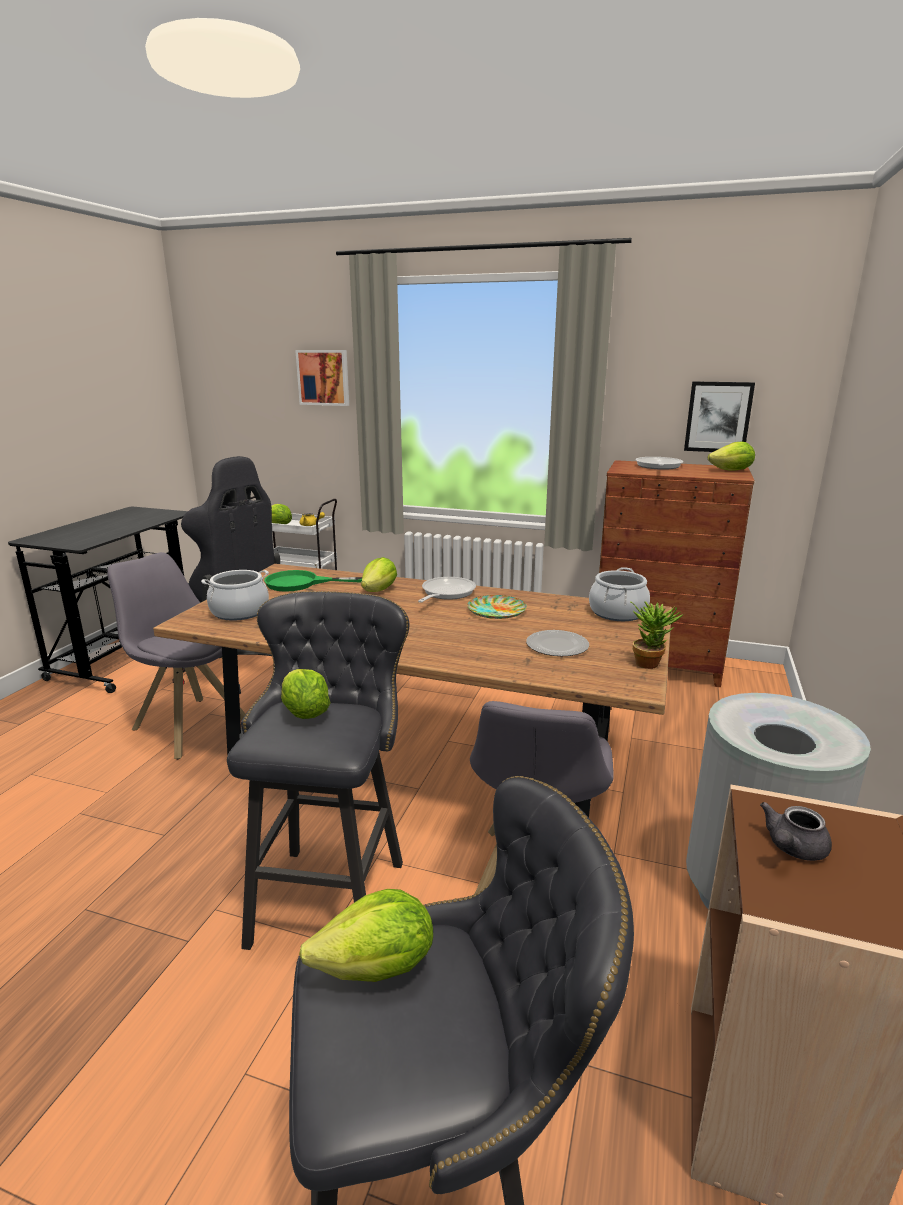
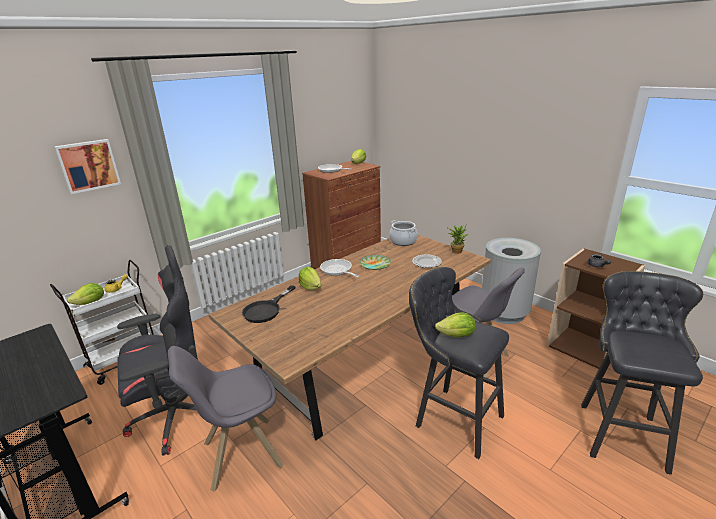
camera: 60 degrees left, 5 degrees up
cooking pot [201,570,269,621] -> none
green frying pan [264,570,362,592] -> black frying pan [242,285,296,323]
lettuce [299,889,433,982] -> none
picture [684,381,755,452] -> none

